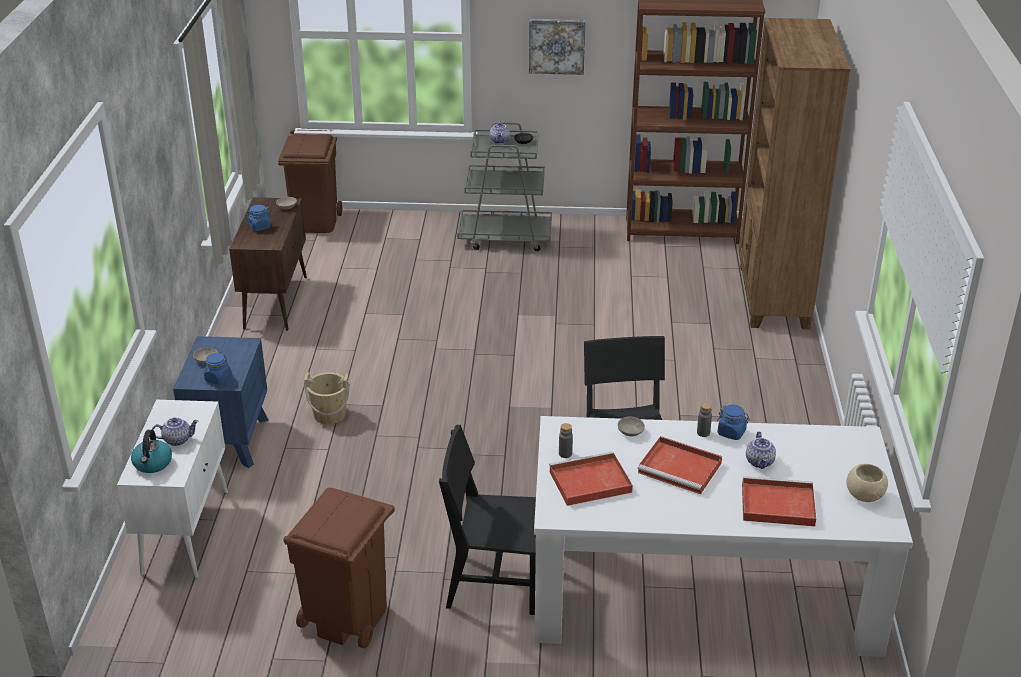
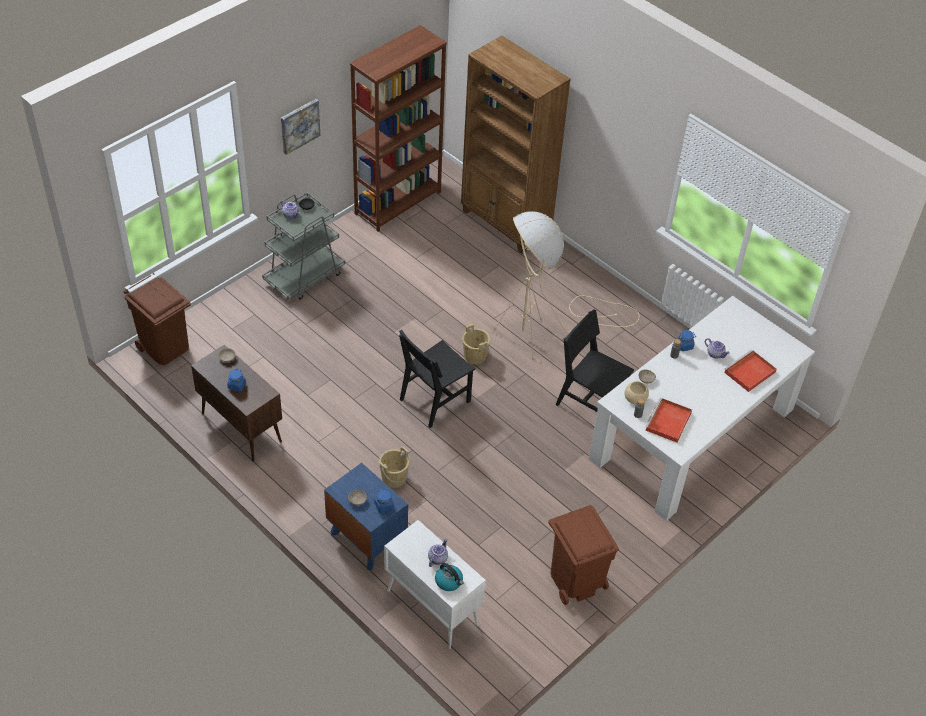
camera: 50 degrees left, 15 degrees up
black chair [439,425,536,615] -> black chair moved to [399,330,475,428]
red tray [638,436,722,494] -> none
beige bowl [846,464,888,502] -> beige bowl moved to [625,381,649,405]
none -> beige bucket [462,324,490,364]
none -> beige floor lamp [492,211,640,360]

